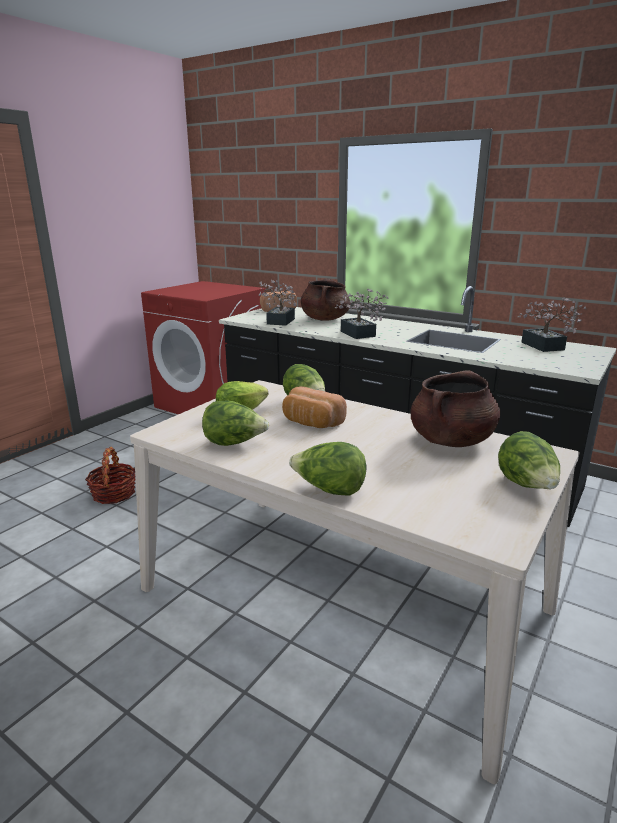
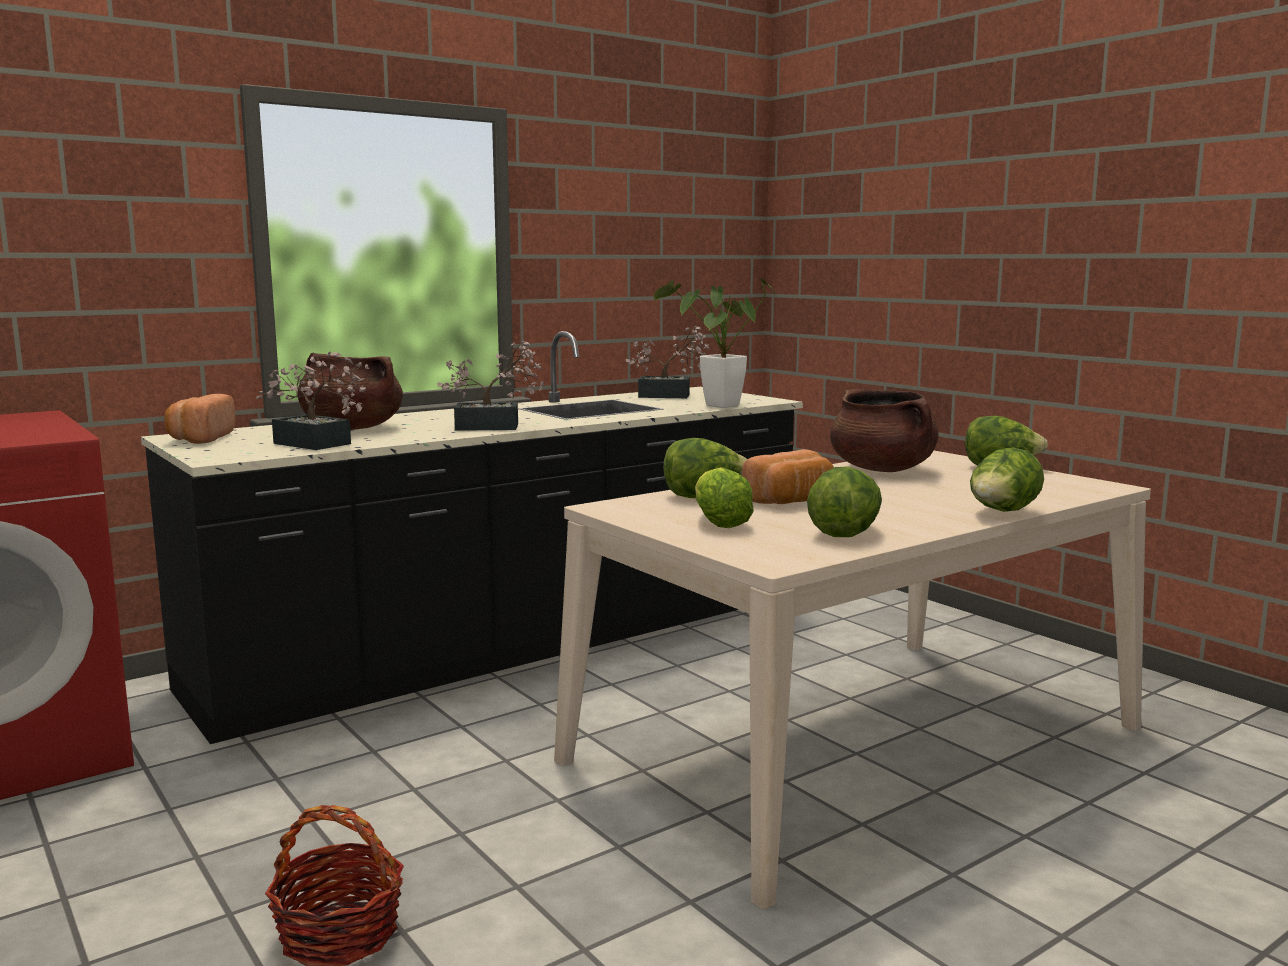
camera: 70 degrees left, 10 degrees down
none -> potted plant [654,278,776,408]

